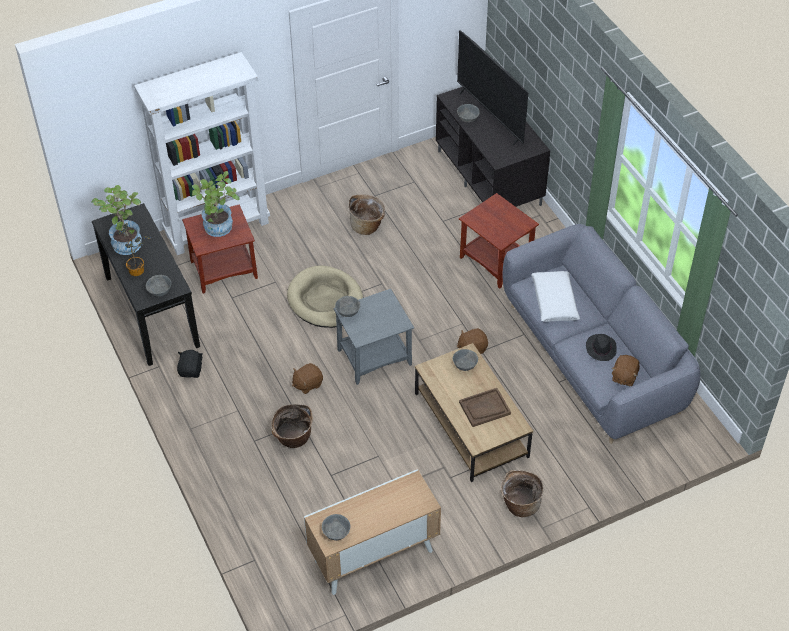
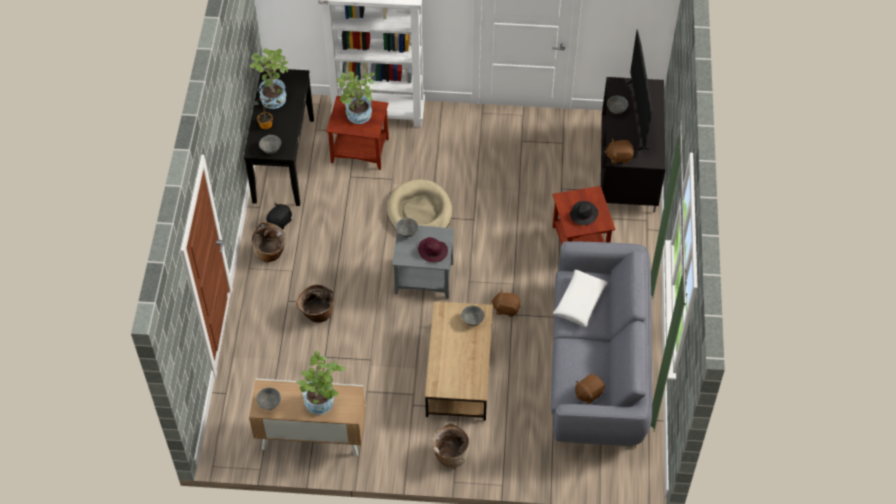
camera: 30 degrees right, 5 degrees up
brown plush toy [292,363,323,394] -> brown plush toy moved to [605,139,634,164]
basket [348,195,385,235] -> basket moved to [251,222,286,262]
brown tray [459,388,511,427] -> none
black hat [586,334,617,361] -> black hat moved to [570,201,599,225]
none -> potted plant [296,351,345,415]
none -> purple hat [418,237,448,262]

